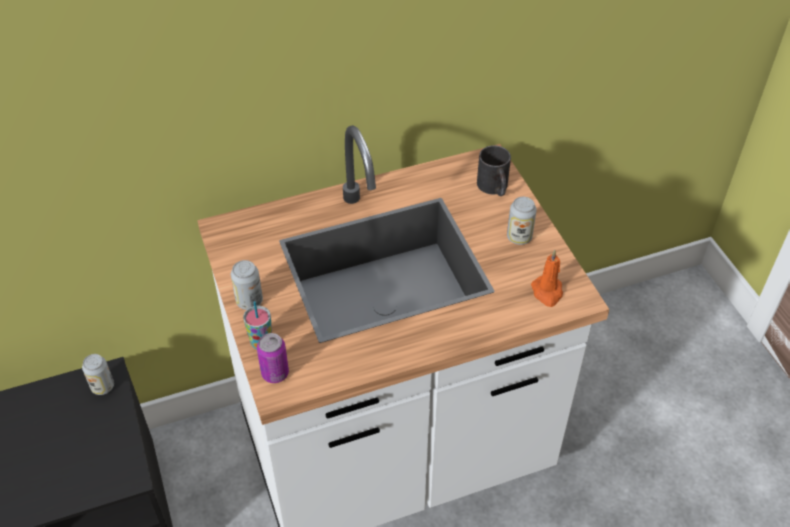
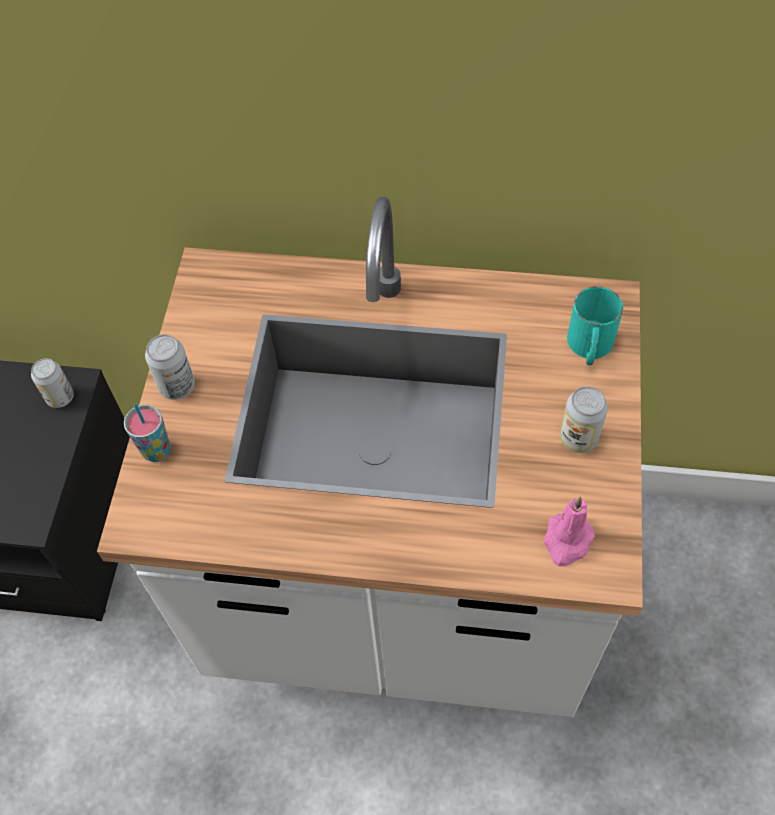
camera: 30 degrees right, 10 degrees up
can [257,333,289,383] -> none
black mug [477,145,511,196] -> turquoise mug [567,286,623,366]
orange candle [531,250,563,307] -> pink candle [544,497,595,567]

